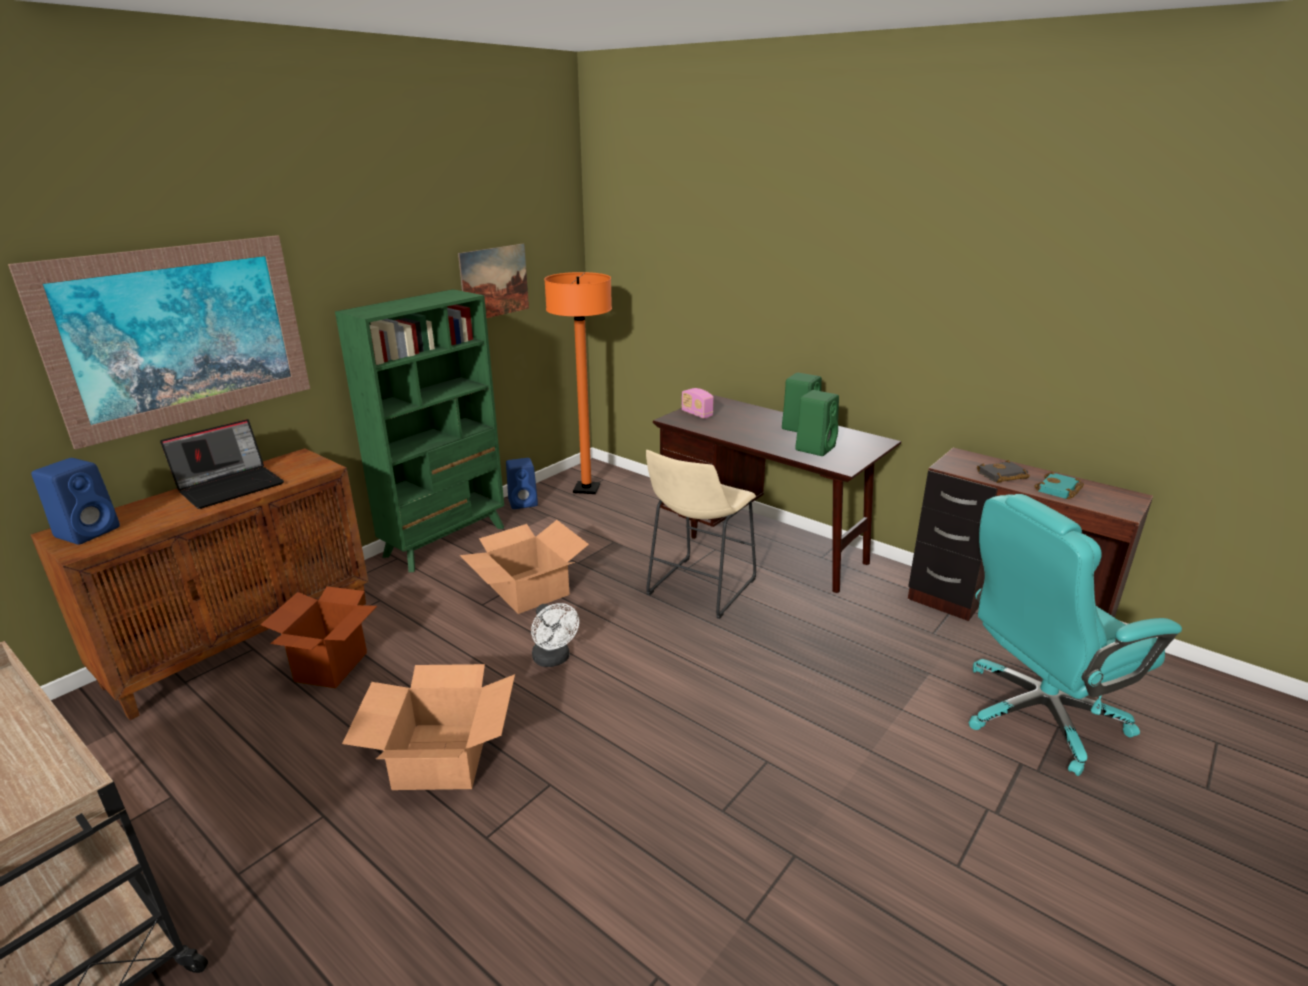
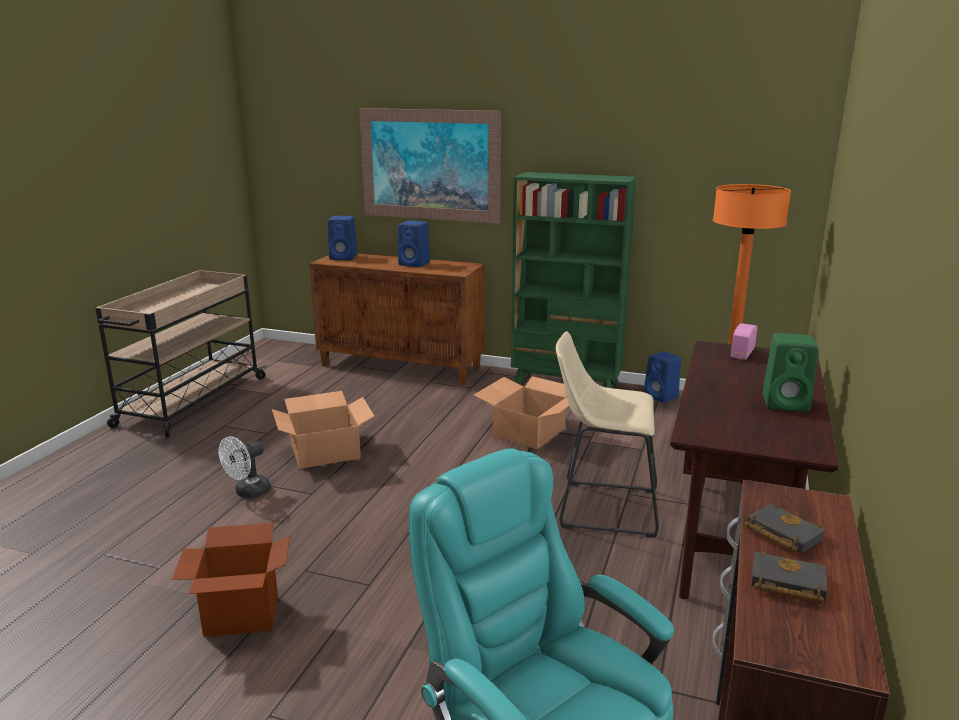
camera: 70 degrees right, 5 degrees down
laptop [160,419,284,509] -> blue speaker [398,220,430,267]
cardboard box [261,586,377,688] -> cardboard box moved to [172,523,290,637]
picture [458,244,529,318] -> none
white fan [531,603,579,667] -> white fan moved to [218,436,271,498]
green speaker [795,390,839,456] -> none
turquoise book [1034,472,1084,499] -> black book [751,551,827,604]

